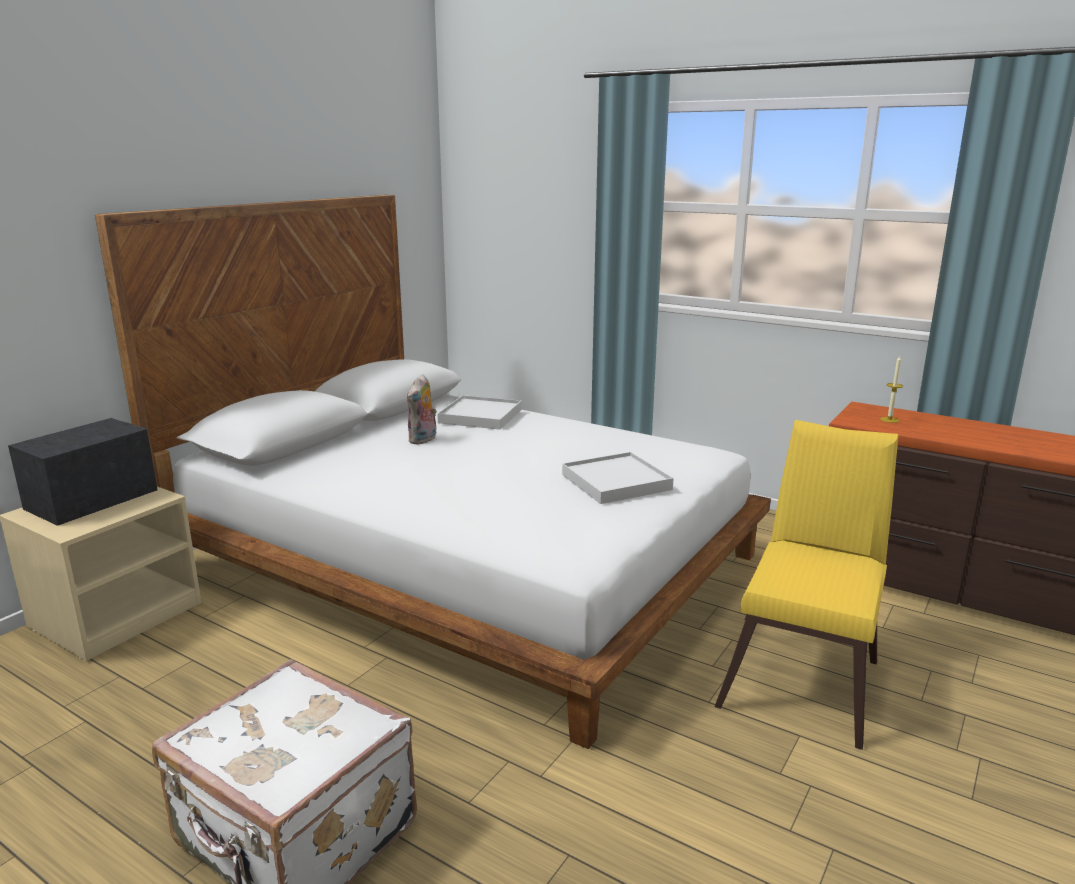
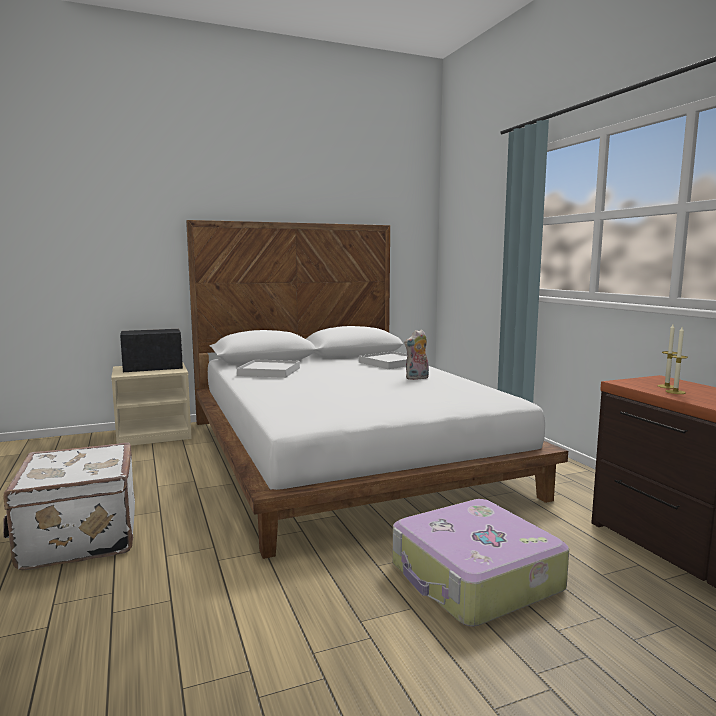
camera: 35 degrees right, 10 degrees down
plush toy [407,374,440,445] -> plush toy moved to [404,329,429,380]
white tray [562,452,674,504] -> white tray moved to [237,359,300,378]
yellow chair [714,420,898,750] -> suitcase [392,499,569,626]
none -> candle [666,327,688,394]

